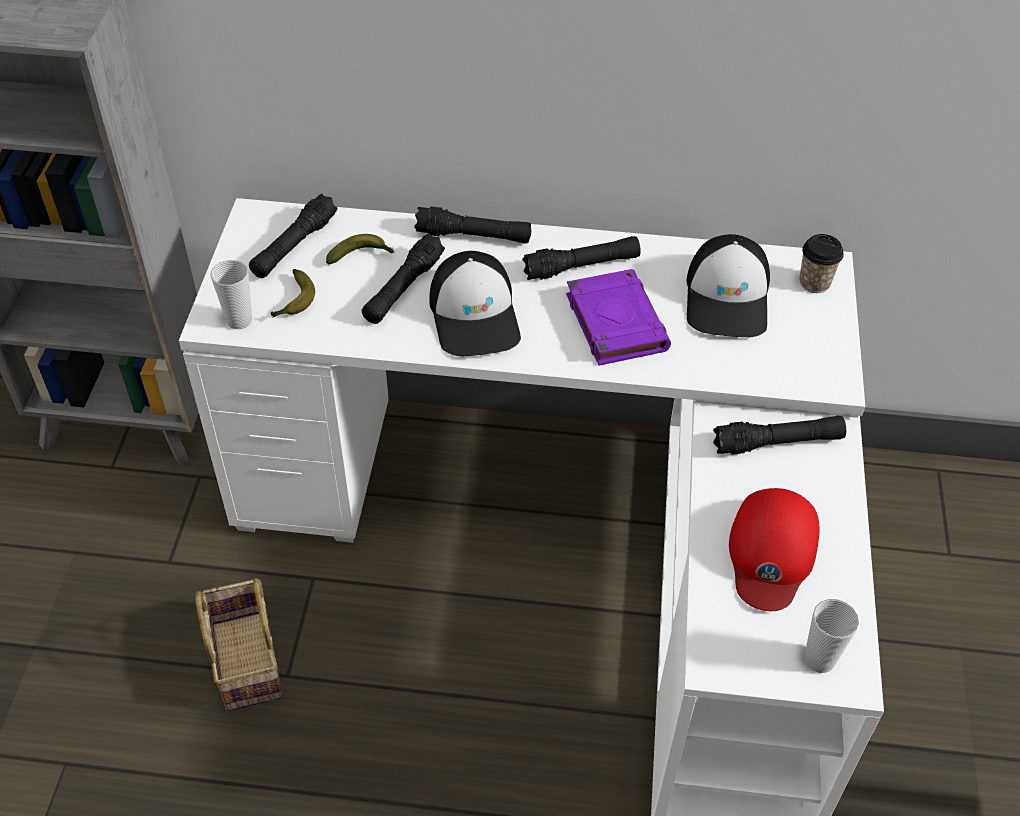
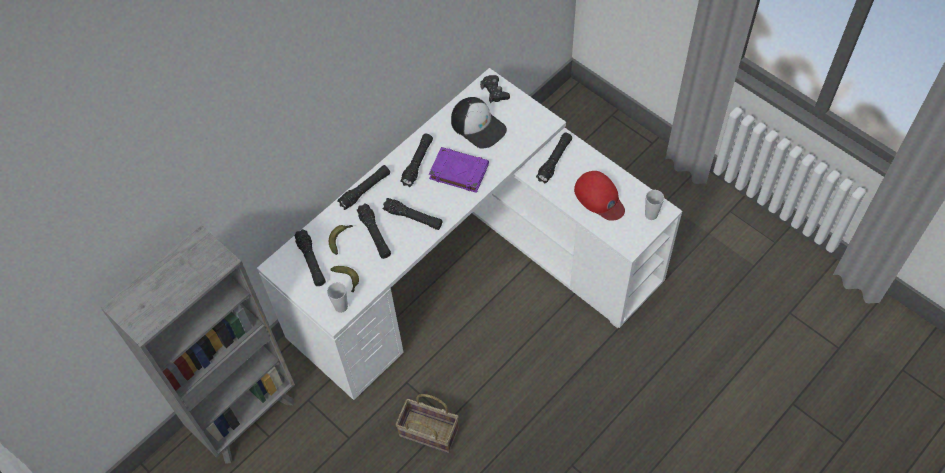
camera: 50 degrees left, 10 degrees up
cap [429,251,521,356] -> black flashlight [382,198,442,230]
cup [799,234,844,293] -> black game controller [480,75,510,103]

